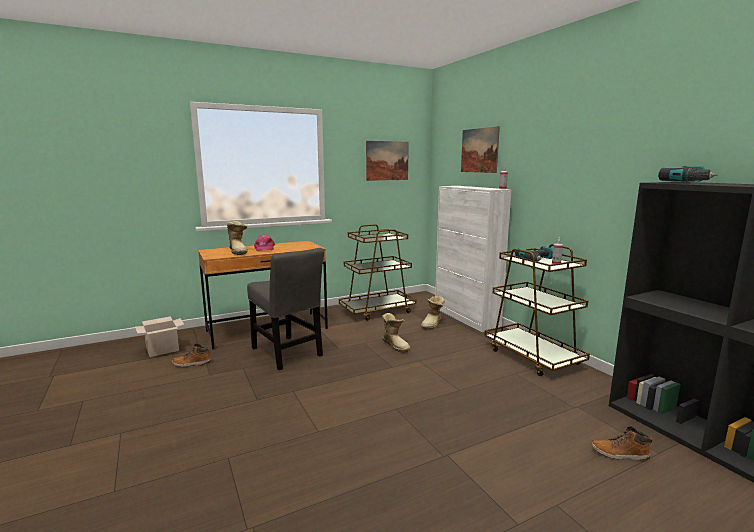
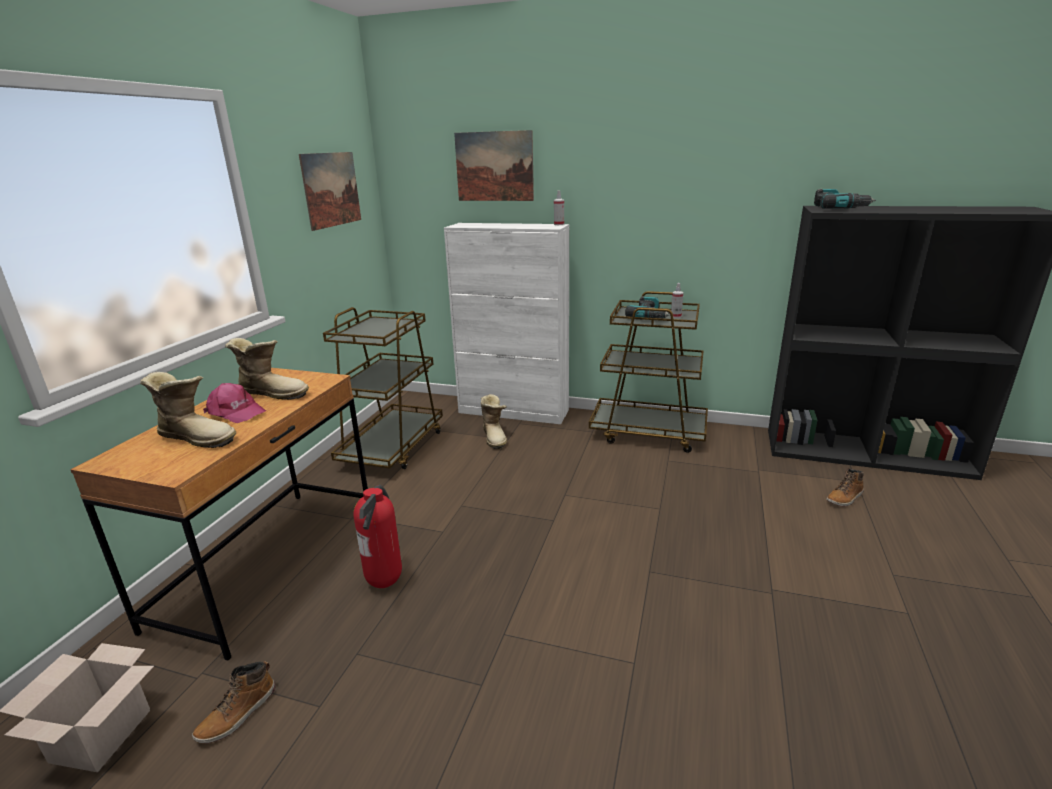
camera: 45 degrees left, 10 degrees up
grey chair [247,248,324,370] -> fire extinguisher [353,485,402,588]
boot [382,313,410,353] -> boot moved to [225,338,309,400]

